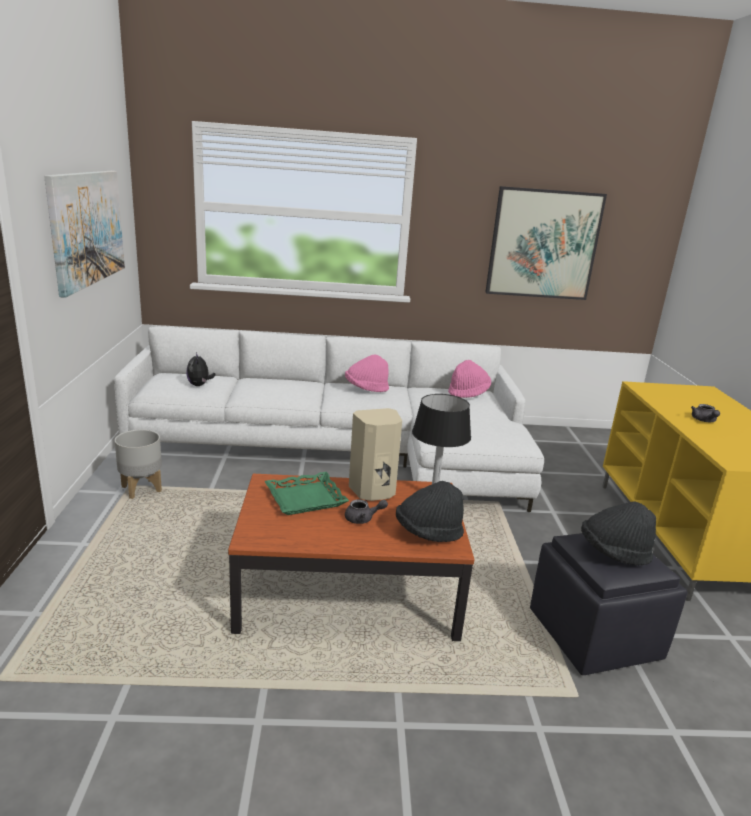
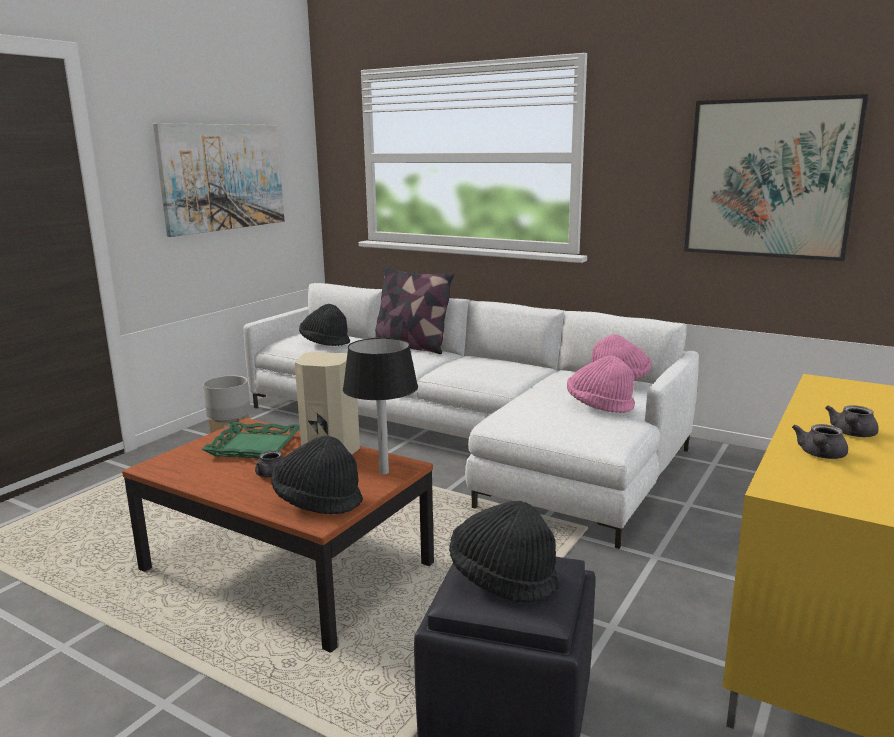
camera: 35 degrees right, 5 degrees down
plush toy [186,352,216,386] -> black hat [299,304,350,346]
pink hat [345,354,389,392] -> pink hat moved to [567,356,635,413]
none -> pillow [374,266,454,354]
none -> grey teapot [792,424,848,459]

